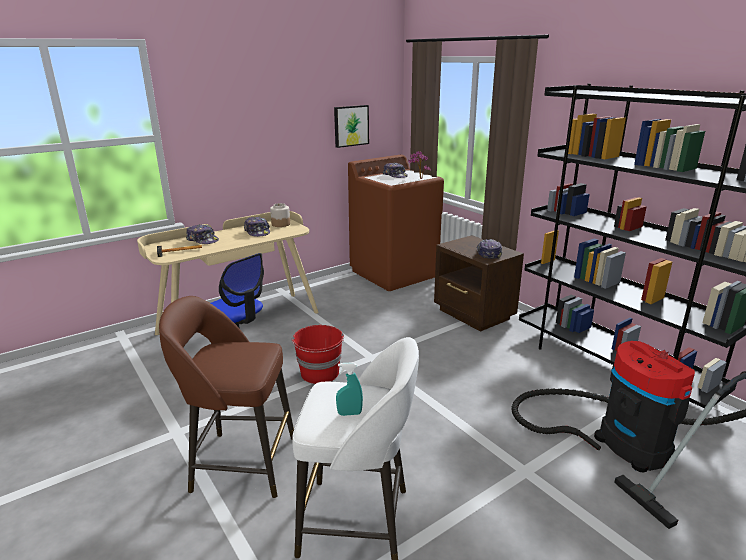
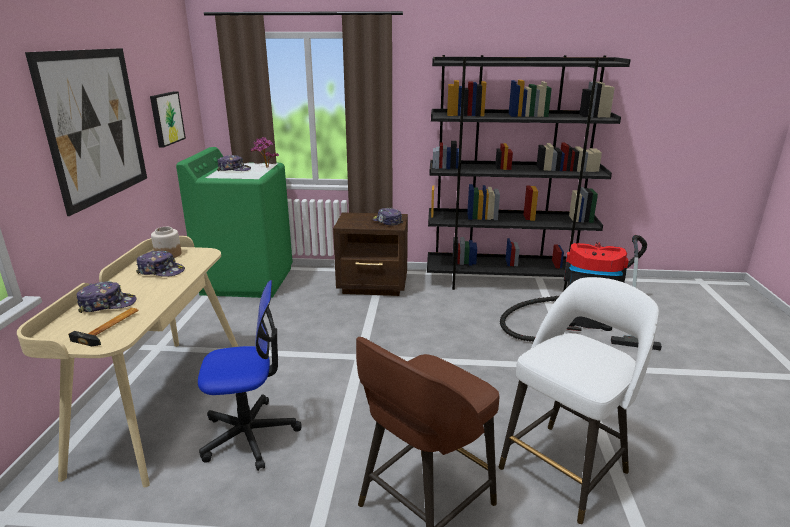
camera: 50 degrees left, 0 degrees up
red bucket [292,325,344,384] -> none
turquoise spray bottle [336,362,363,416] -> none
brown washing machine [348,155,444,291] -> green washing machine [176,147,293,298]
none -> picture [25,48,147,216]

